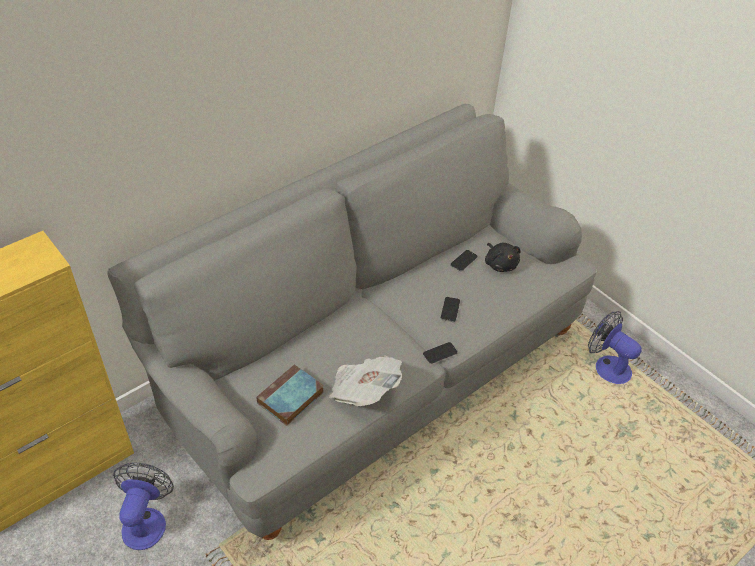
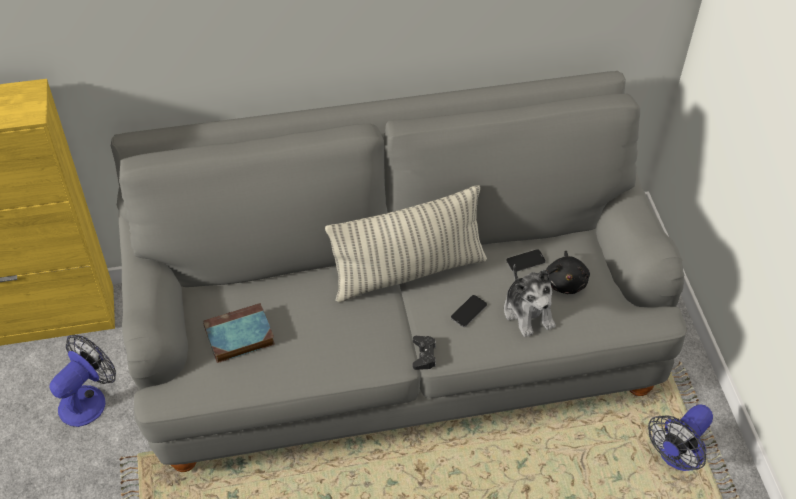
camera: 30 degrees right, 5 degrees up
newspaper [329,356,402,406] -> none
phone [423,342,458,364] -> black game controller [413,336,436,370]
fan [588,311,642,384] -> fan turned 120 degrees counterclockwise [648,404,713,471]
none -> pillow [325,185,487,303]
none -> plush toy [504,264,556,337]

